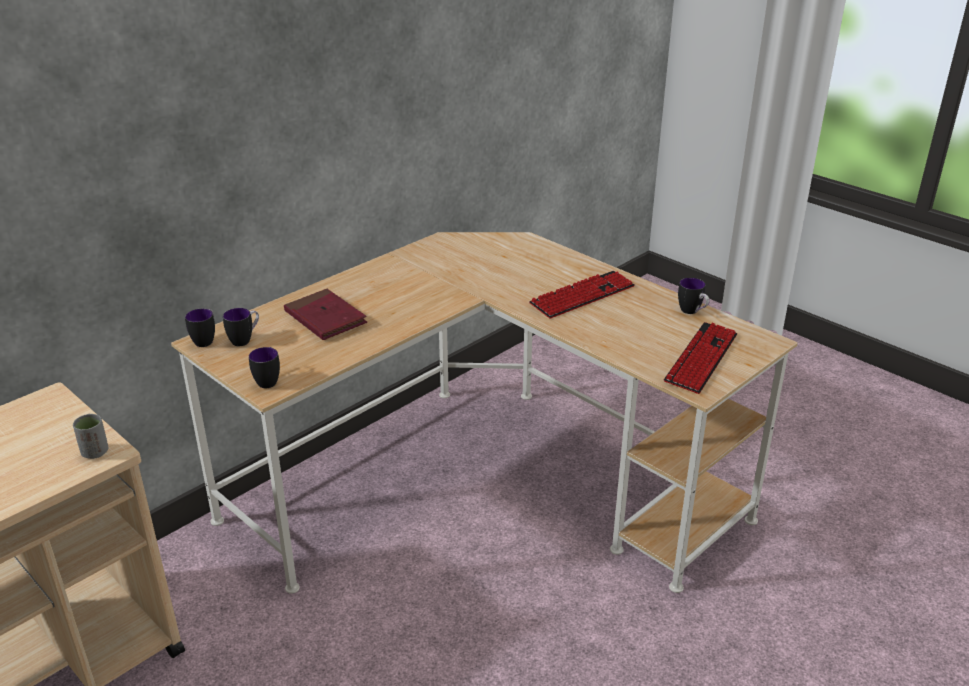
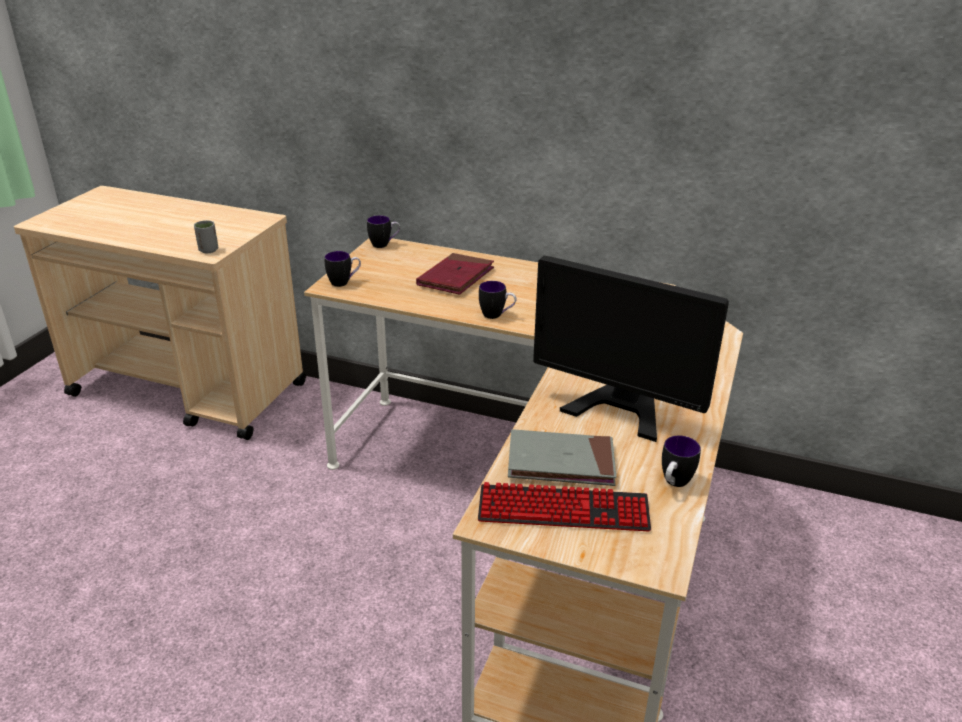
camera: 65 degrees right, 0 degrees up
mug [223,308,259,346] -> mug moved to [479,281,516,319]
keyboard [529,271,635,319] -> monitor [533,256,729,442]
none -> grey book [508,429,616,486]

